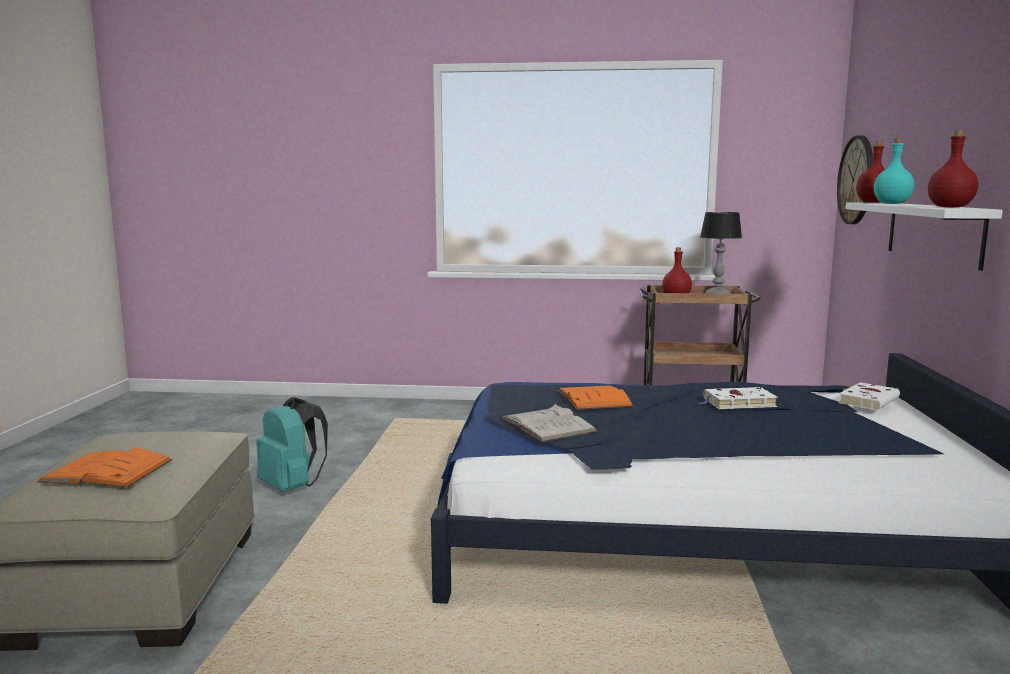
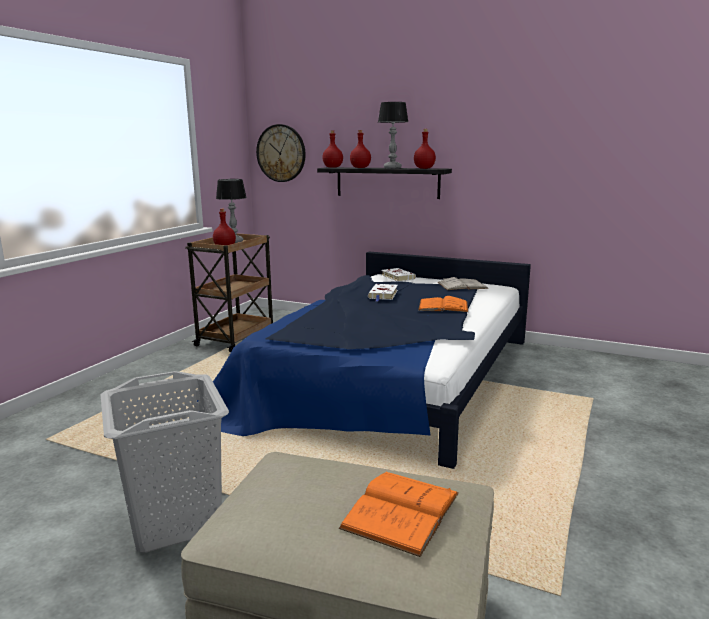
camera: 70 degrees left, 5 degrees up
turquoise backpack [256,397,328,492] -> grey laundry basket [100,371,229,552]
white book [501,404,597,442] -> white book moved to [438,277,488,290]
orange book [558,385,633,410] -> orange book moved to [418,296,468,312]
white shelf [845,203,1003,271] -> black shelf [317,167,452,199]
turquoise bottle [874,138,914,204] -> red bottle [350,130,371,168]
none -> table lamp [378,102,408,169]

